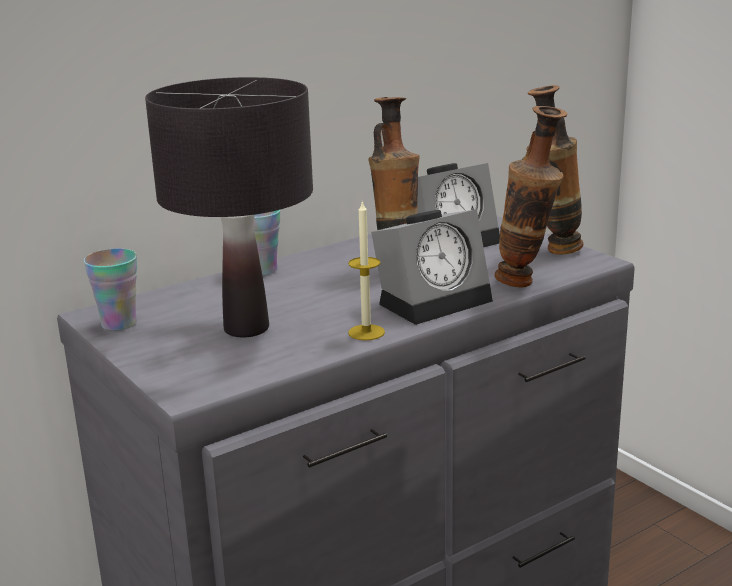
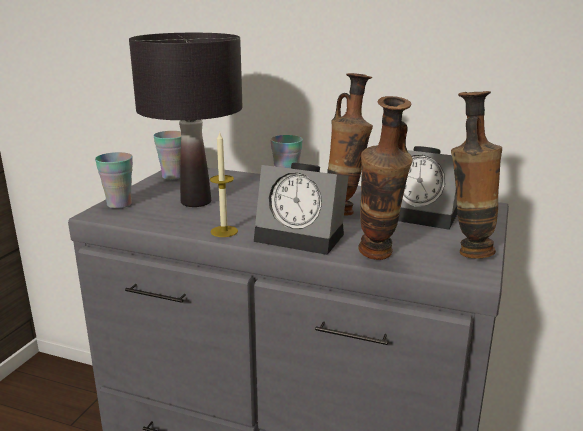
camera: 55 degrees right, 0 degrees up
none -> cup [95,152,133,209]

